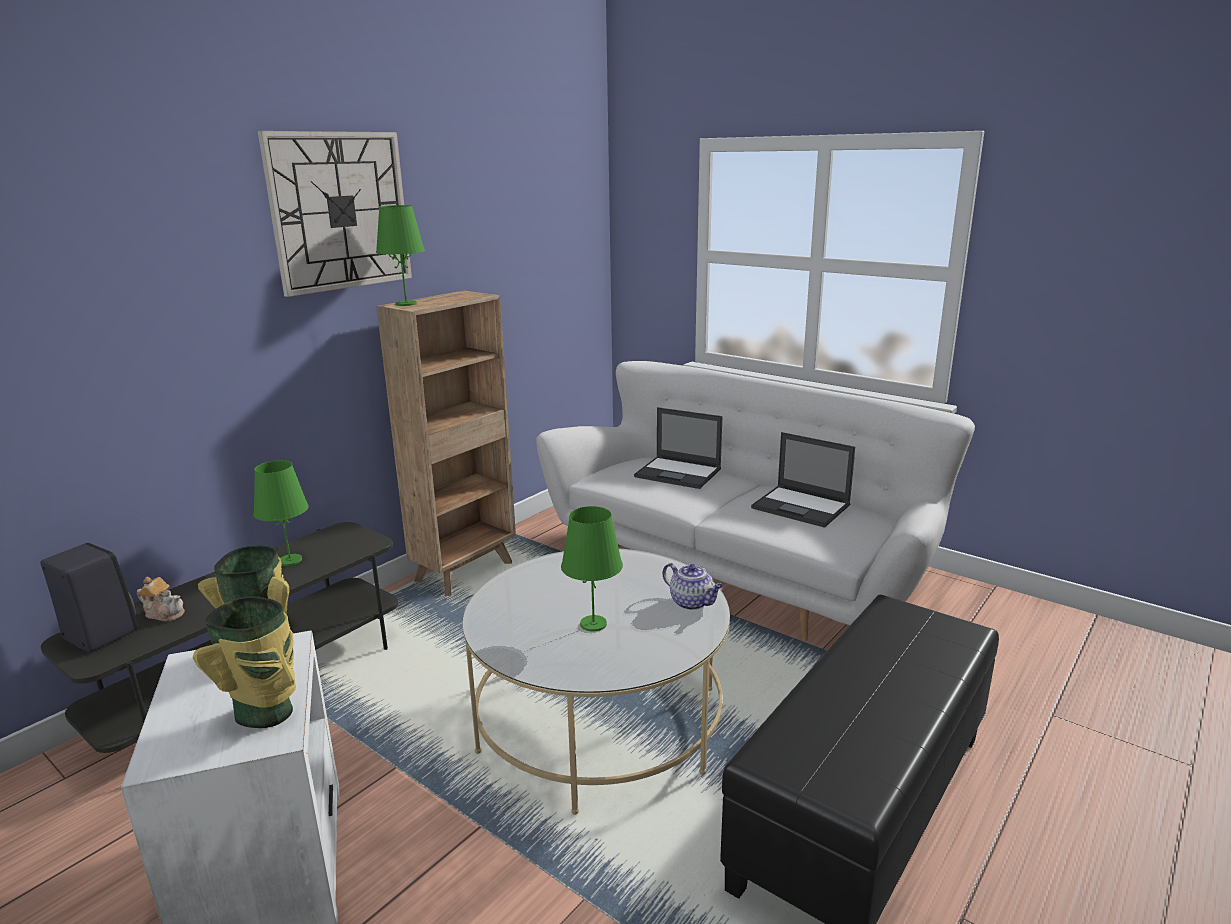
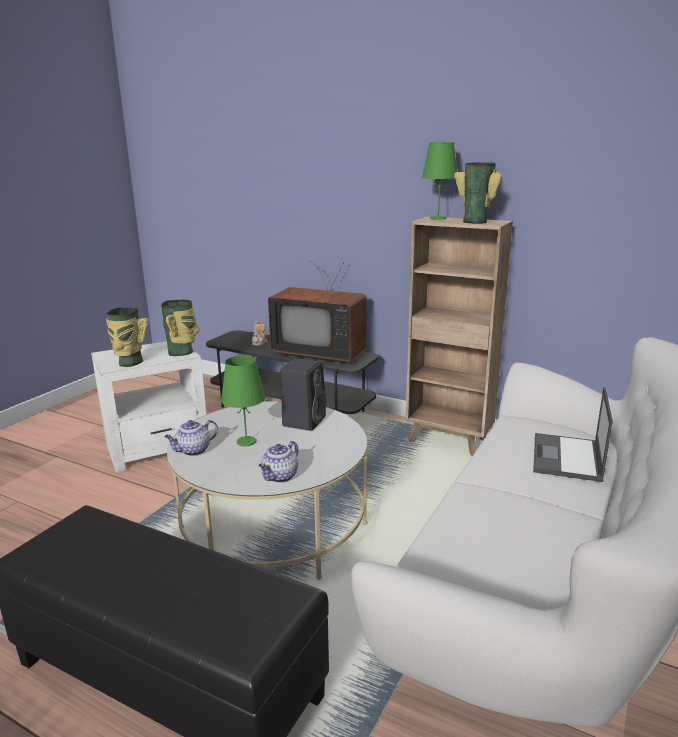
camera: 80 degrees right, 0 degrees up
black speaker [40,543,138,652] -> black speaker moved to [280,358,326,431]
green table lamp [253,460,309,566] -> television [268,259,367,363]
wall clock [258,131,412,297] -> none
laptop [751,432,855,528] -> none
none -> teapot [164,420,218,456]
none -> vase [454,162,501,224]

